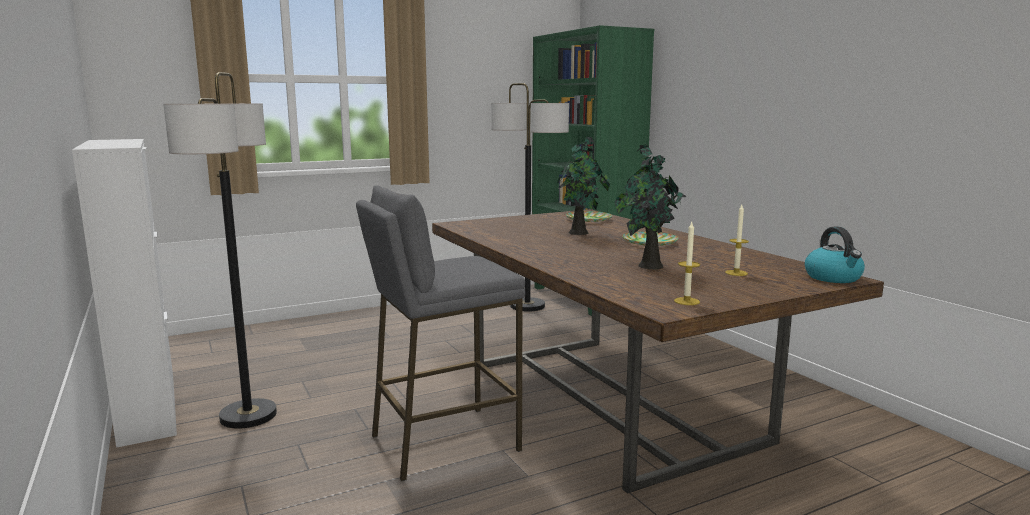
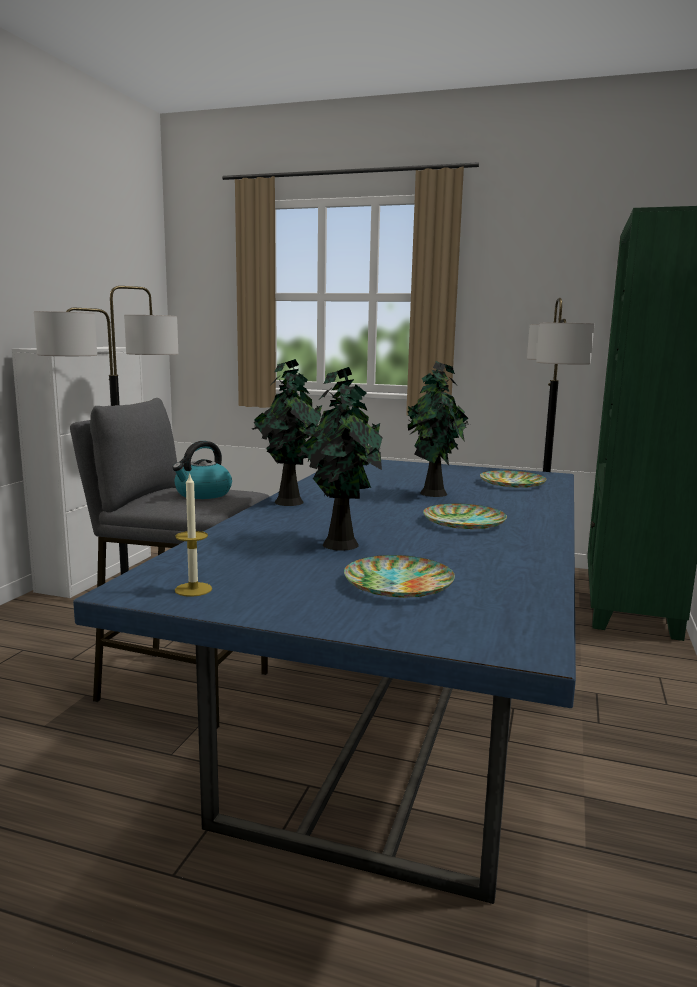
camera: 45 degrees right, 0 degrees up
brown dining table [432,209,884,494] -> blue dining table [73,460,576,904]
candle [725,205,749,276] -> plate [344,555,455,598]
kettle [805,226,865,283] -> kettle moved to [172,441,232,499]
none -> potted plant [252,359,322,506]

